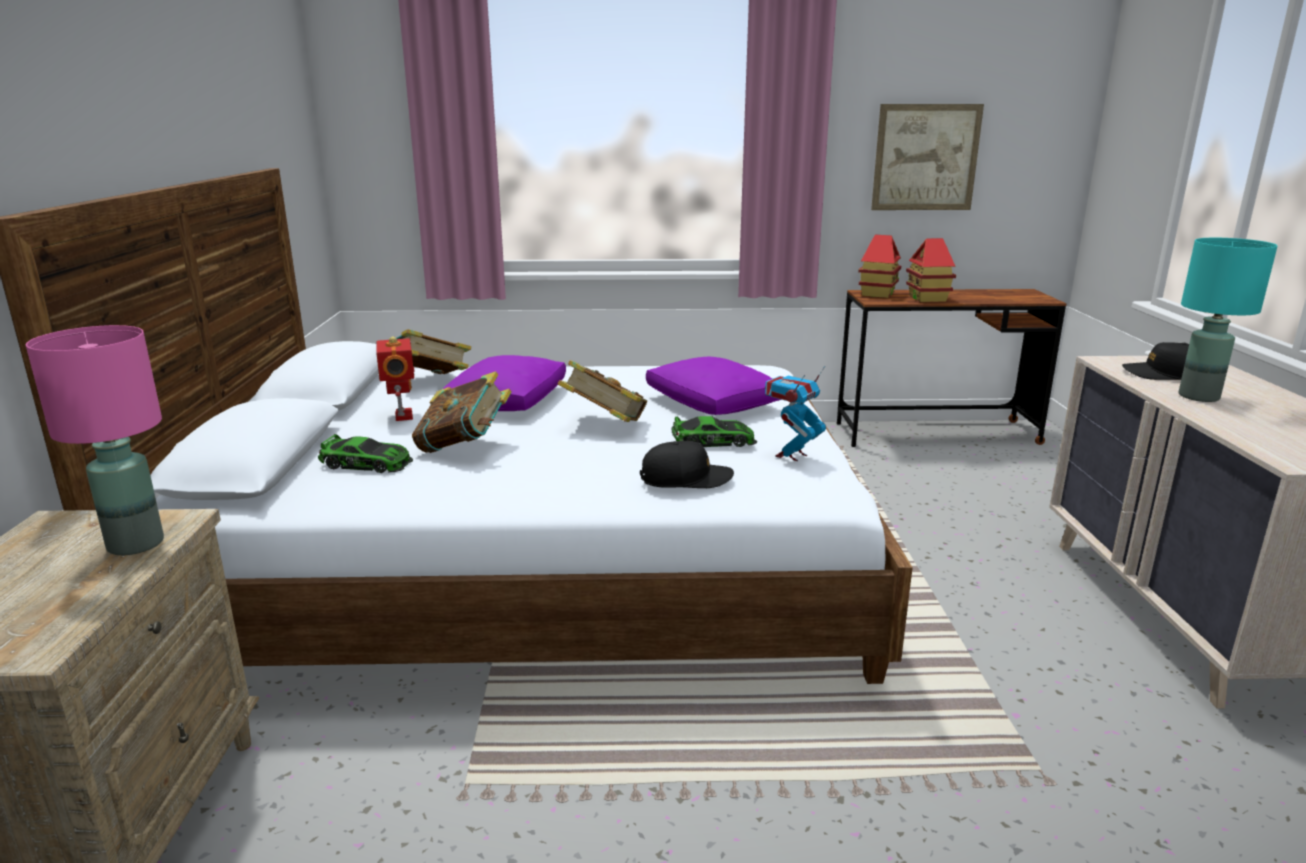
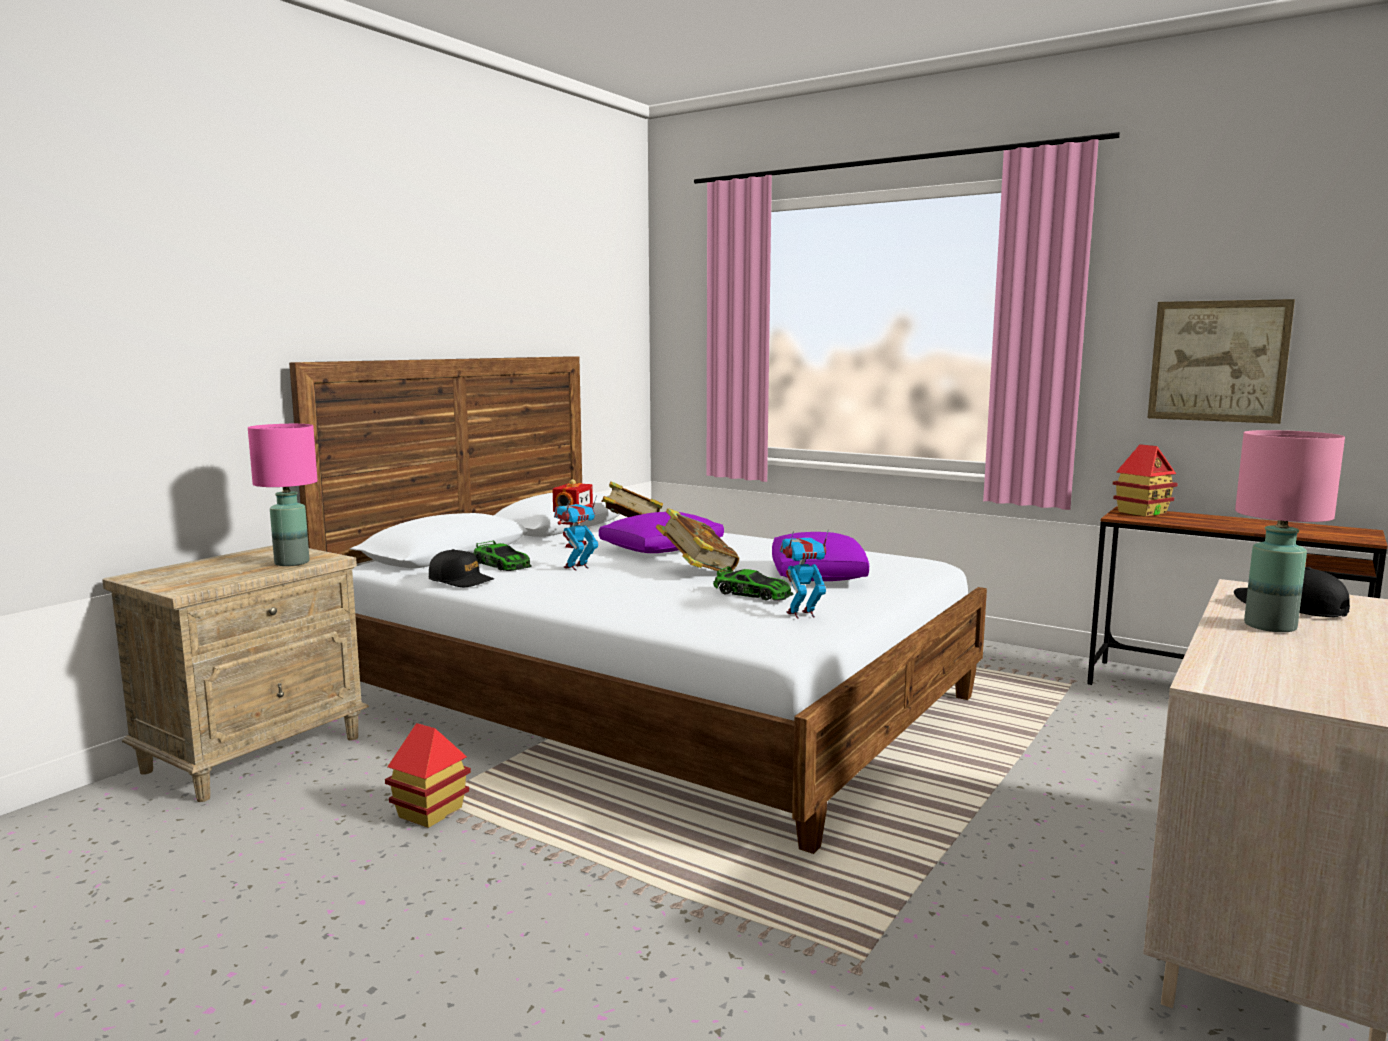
camera: 35 degrees right, 10 degrees down
book [412,371,512,453] -> toy robot [554,495,598,571]
black cap [640,441,734,488] -> black cap moved to [429,549,494,587]
toy house [906,238,956,302] -> toy house moved to [385,723,471,828]
turquoise table lamp [1178,238,1278,402] -> pink table lamp [1235,430,1345,632]

